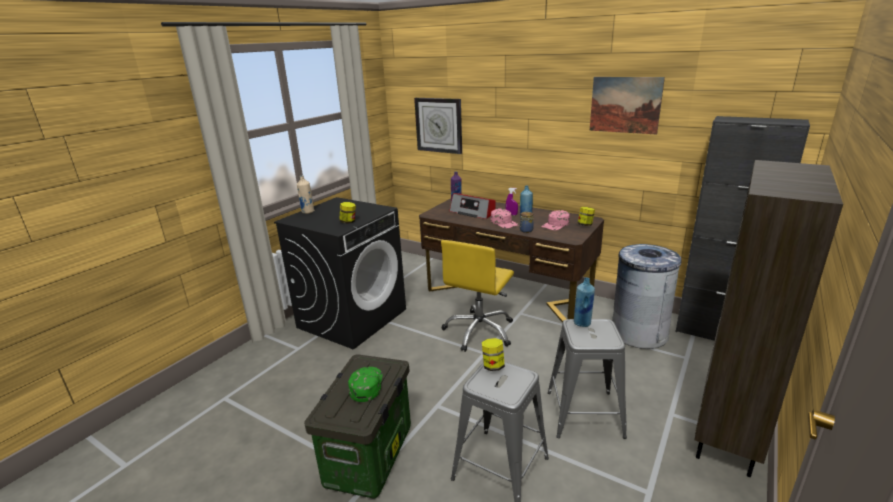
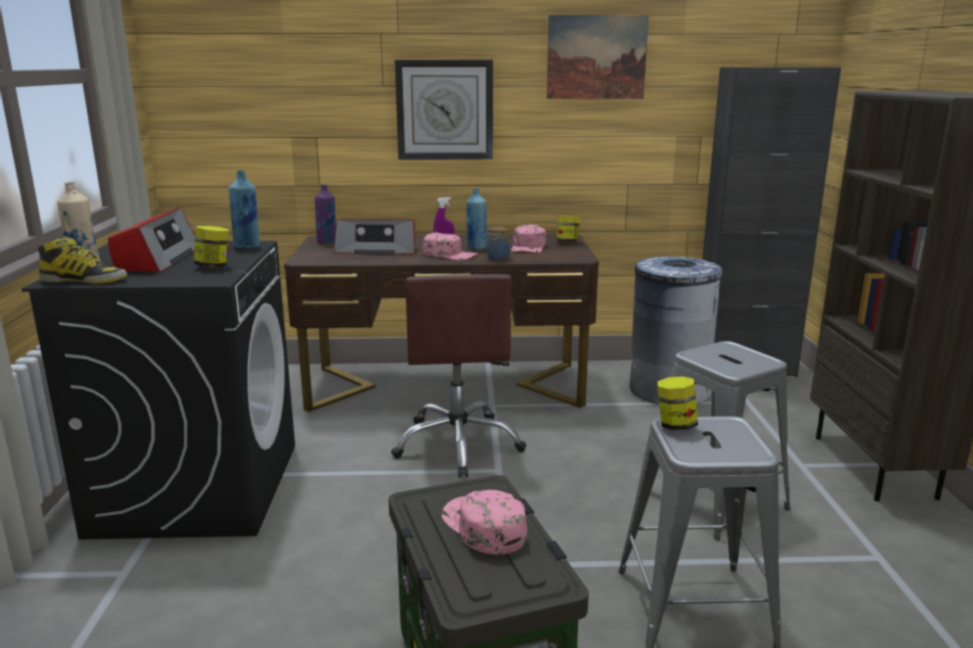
camera: 35 degrees left, 5 degrees down
green cap [348,367,383,402] -> pink cap [442,490,527,555]
wall clock [414,98,462,154] -> wall clock moved to [395,60,493,160]
yellow office chair [441,240,514,352] -> brown office chair [391,274,526,478]
blue bottle [574,278,595,327] -> blue bottle moved to [229,171,260,249]
none -> boot [37,236,128,284]
none -> radio [108,207,196,272]

